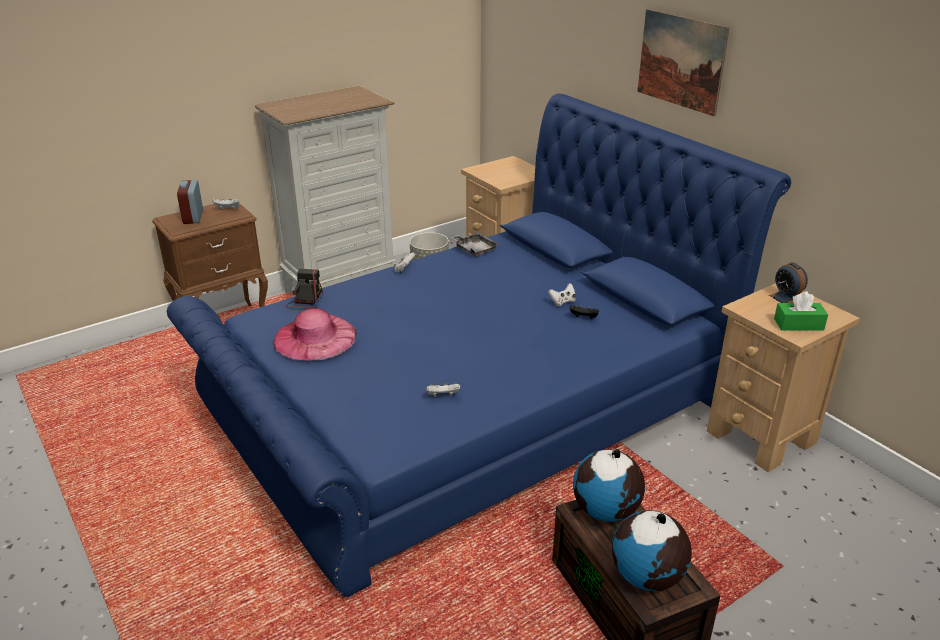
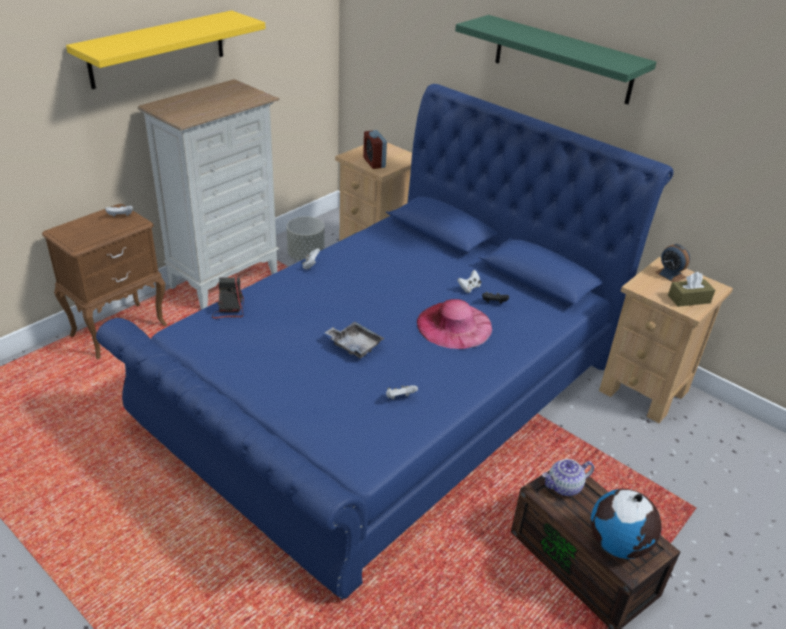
camera: 15 degrees left, 5 degrees up
alarm clock [177,180,203,224] -> alarm clock moved to [363,130,387,169]
pink hat [273,308,357,361] -> pink hat moved to [417,299,492,349]
grey tray [451,232,499,257] -> grey tray moved to [324,321,385,358]
globe [573,449,645,522] -> teapot [542,459,594,496]
picture [637,9,730,116] -> green shelf [455,15,656,105]
green tissue box [774,292,828,331] -> brown tissue box [668,272,715,307]
none -> yellow shelf [66,10,266,89]

